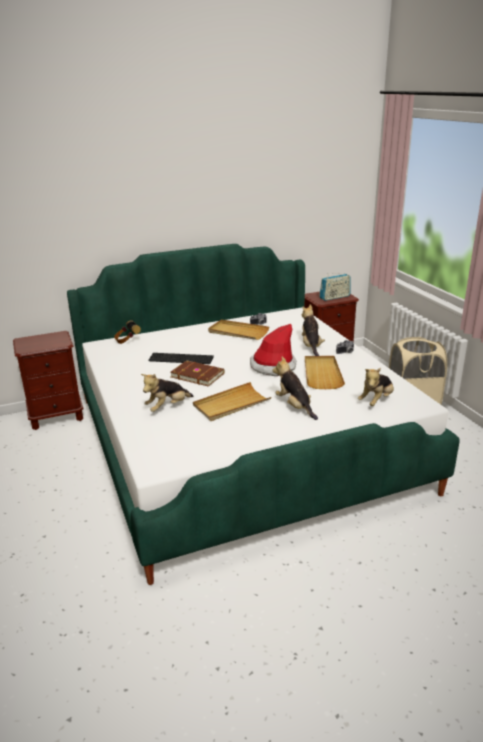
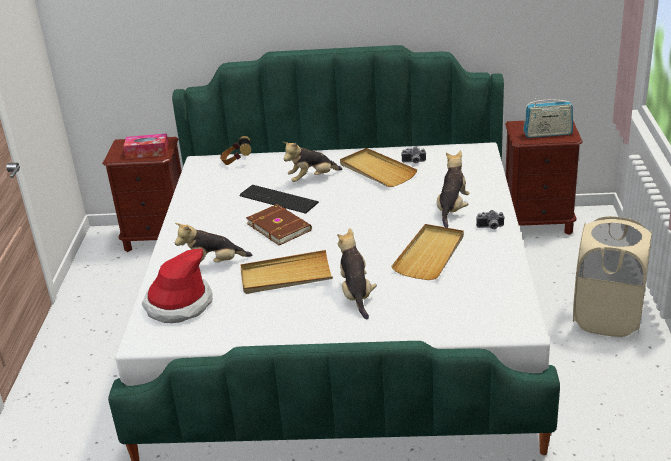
camera: 25 degrees right, 5 degrees up
hat [250,324,296,376] -> hat moved to [142,248,212,323]
plush toy [358,368,394,406] -> plush toy moved to [283,142,342,182]
none -> tissue box [123,133,169,159]

